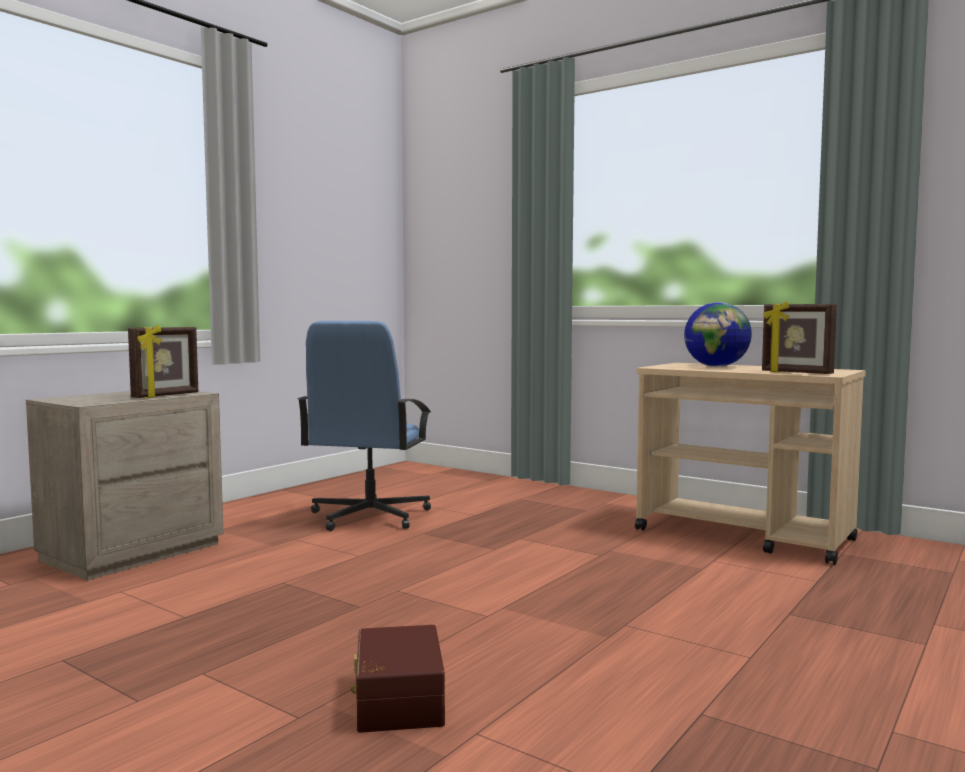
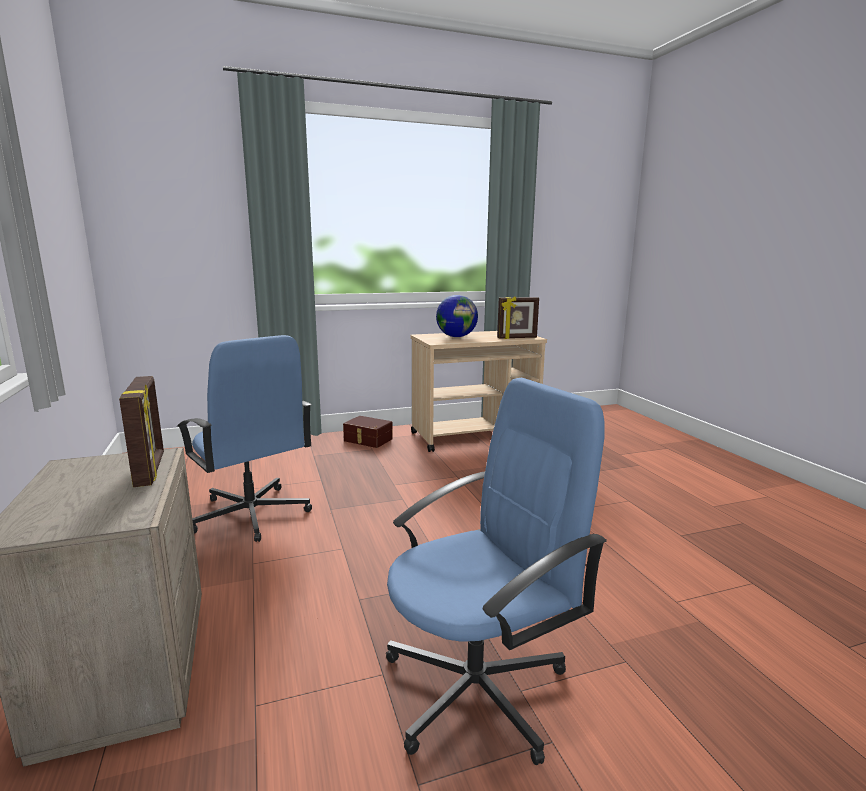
camera: 55 degrees left, 10 degrees up
brown storage box [351,625,445,733] -> brown storage box moved to [343,416,393,448]
none -> blue office chair [386,378,607,765]

